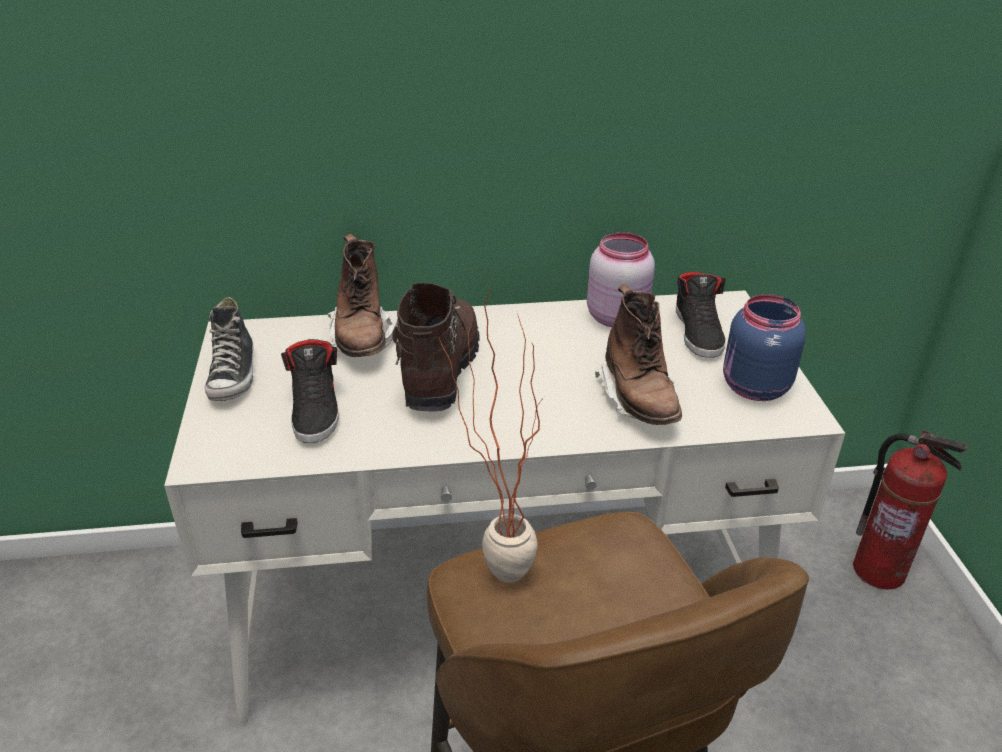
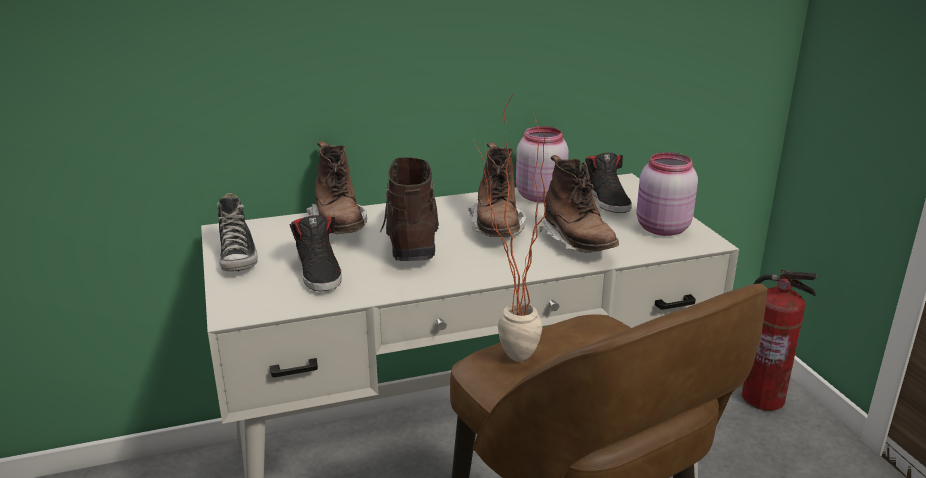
camera: 10 degrees left, 10 degrees down
blue jar [723,294,806,401] -> pink jar [636,152,698,236]
none -> brown boot [468,142,526,237]

